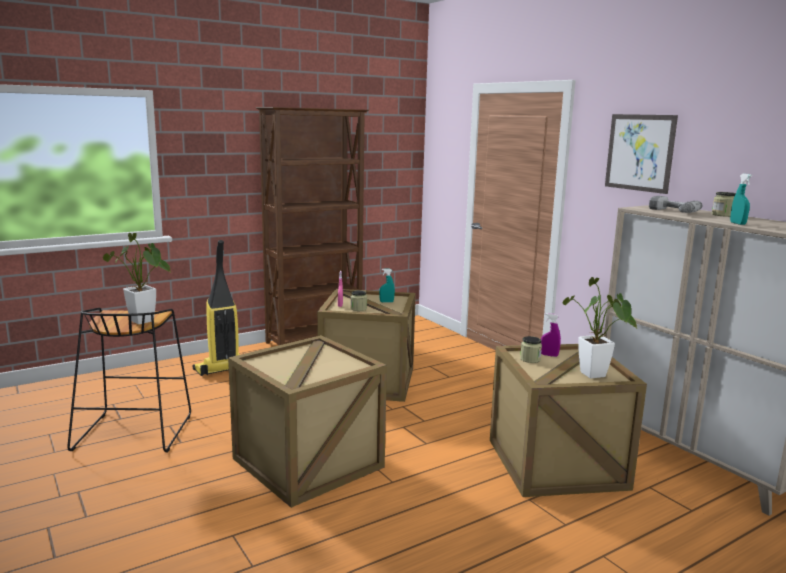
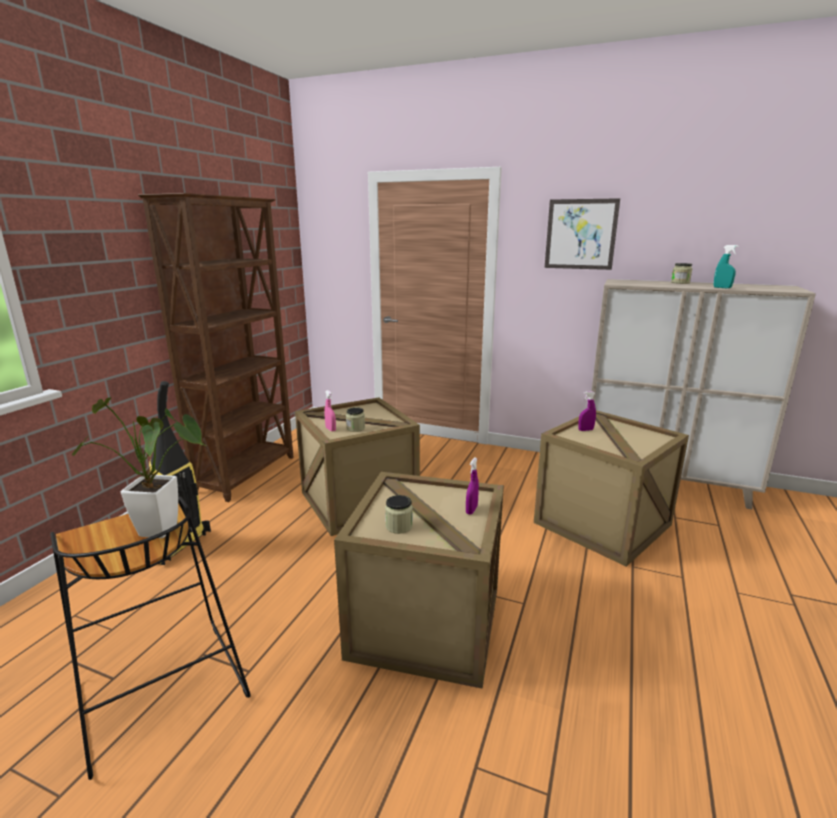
camera: 35 degrees left, 5 degrees up
turquoise spray bottle [379,269,395,303] -> none
jar [520,336,542,363] -> jar moved to [385,495,413,534]
potted plant [563,277,637,379] -> none
power drill [649,196,702,213] -> none
none -> purple spray bottle [466,457,479,515]

